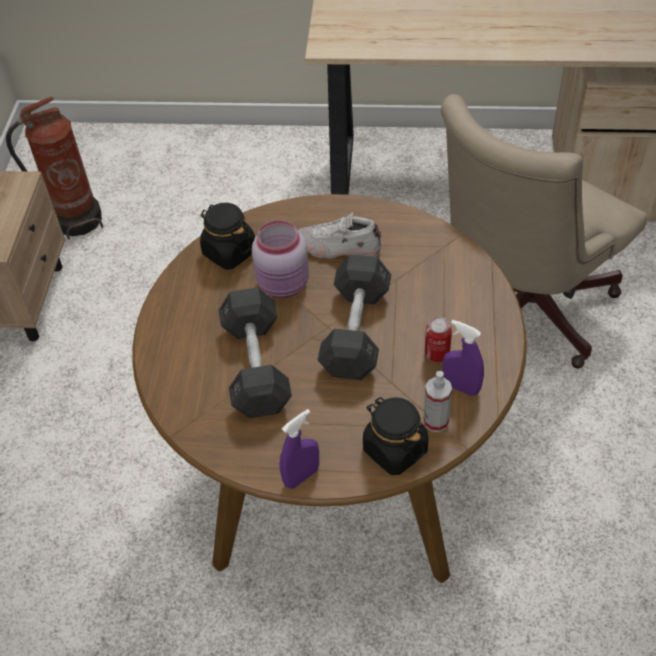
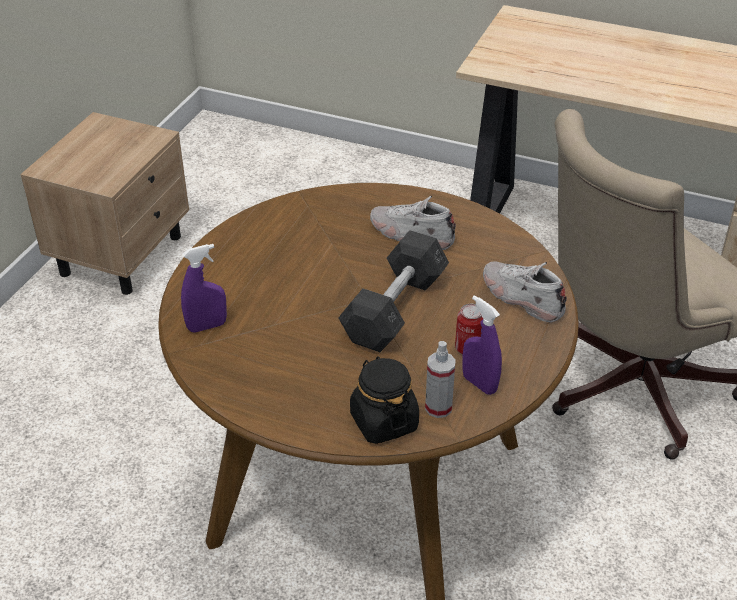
camera: 15 degrees right, 10 degrees down
fire extinguisher [6,97,103,239] -> none
black jar [200,203,255,270] -> none
grey dumbbell [219,287,292,418] -> none
pink jar [252,220,309,298] -> none
purple spray bottle [280,409,319,489] -> purple spray bottle moved to [181,244,227,333]
none -> white shoe [483,261,567,322]

